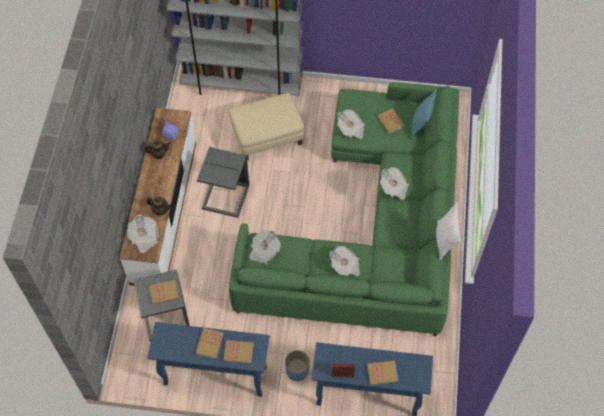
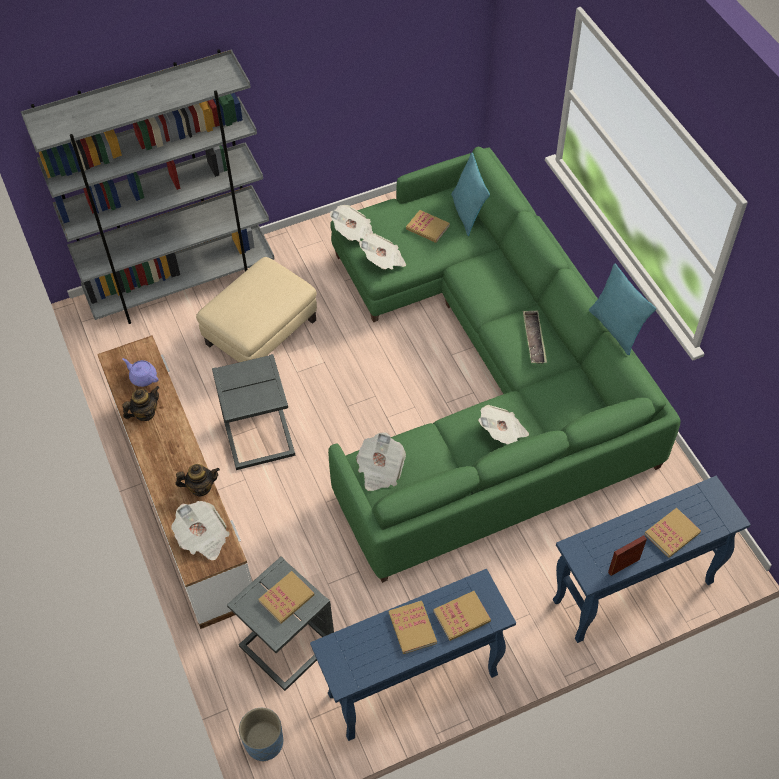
camera: 30 degrees left, 5 degrees down
blue planter [285,350,310,381] -> blue planter moved to [239,708,283,761]
newspaper [380,167,409,200] -> newspaper moved to [330,205,373,242]
white pillow [436,202,460,260] -> turquoise pillow [589,264,656,355]
none -> tray [523,311,547,364]

